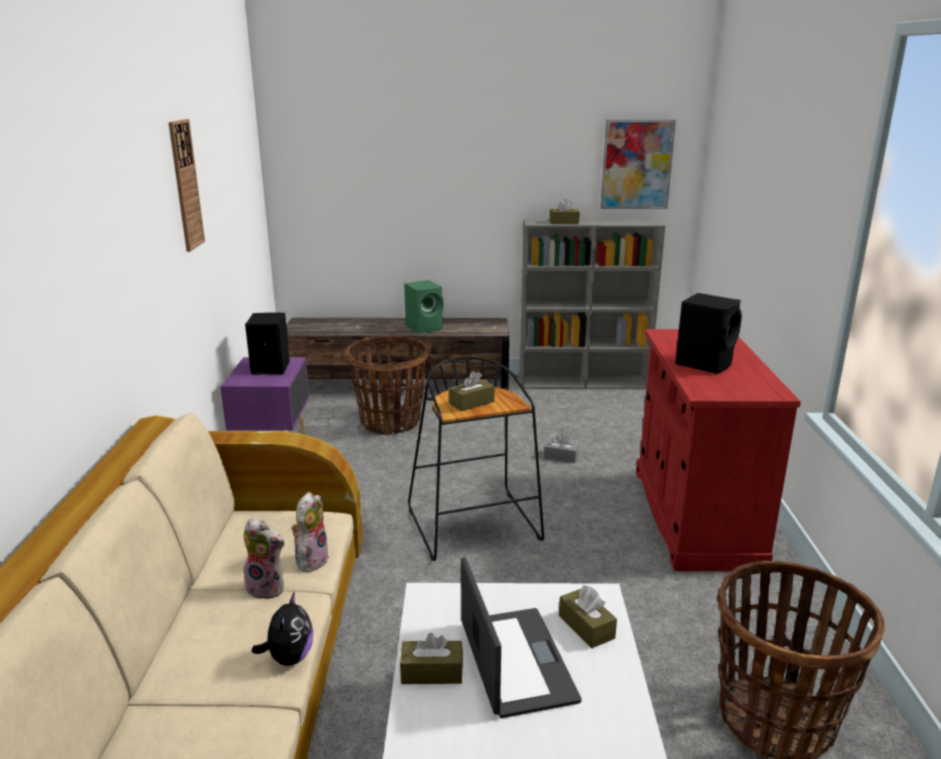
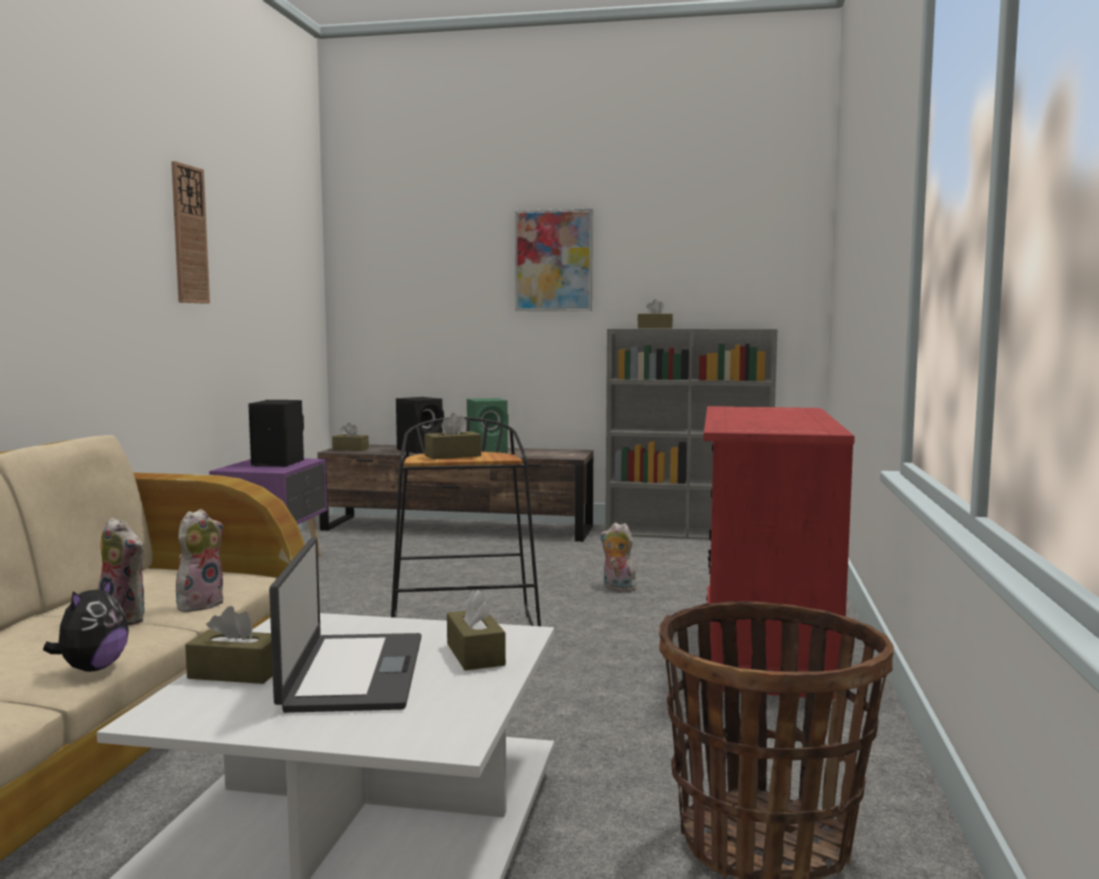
camera: 10 degrees right, 15 degrees down
basket [347,336,428,435] -> none
grey tissue box [544,433,579,463] -> plush toy [600,523,639,592]
picture [601,119,676,209] -> picture moved to [515,209,593,311]
black speaker [675,293,742,374] -> black speaker moved to [396,397,444,453]
none -> brown tissue box [332,422,369,451]

